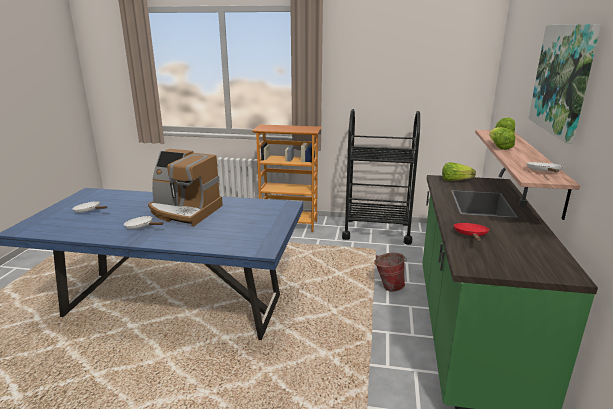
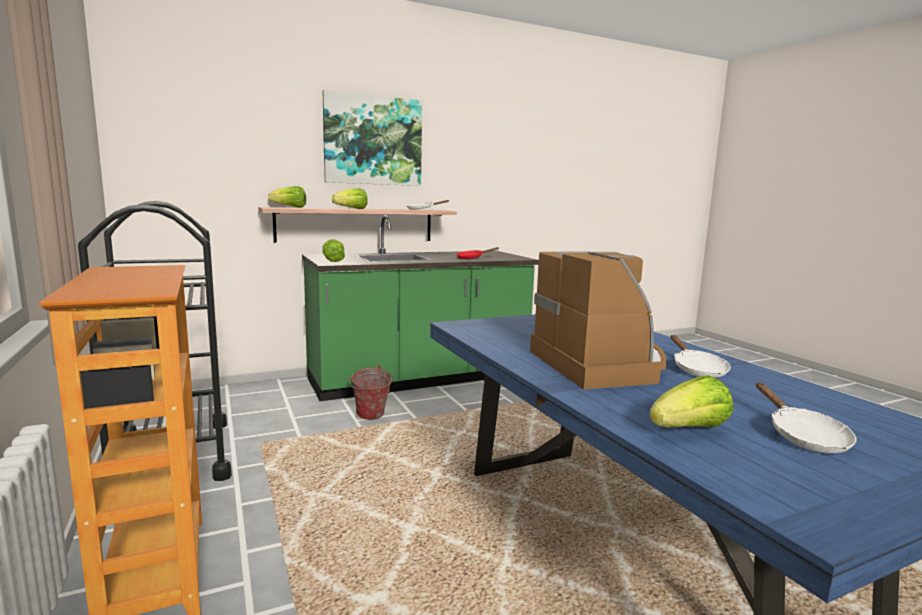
camera: 125 degrees left, 10 degrees down
none -> lettuce [649,375,734,428]

